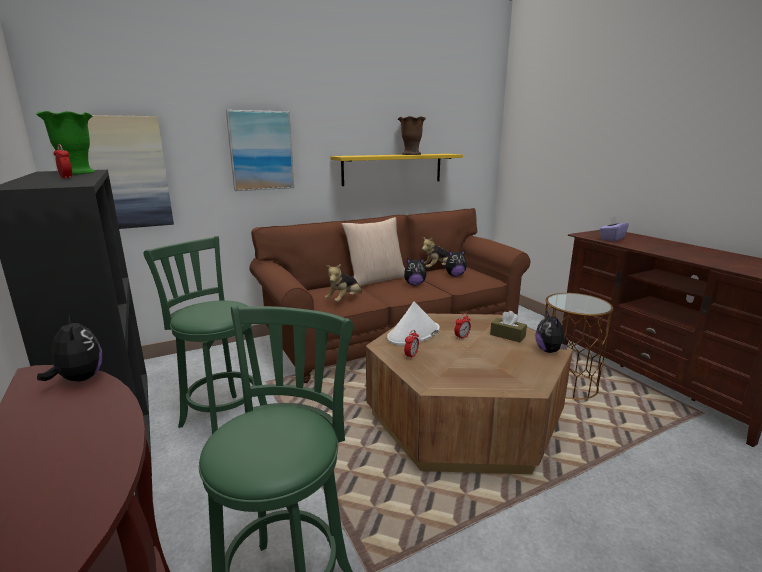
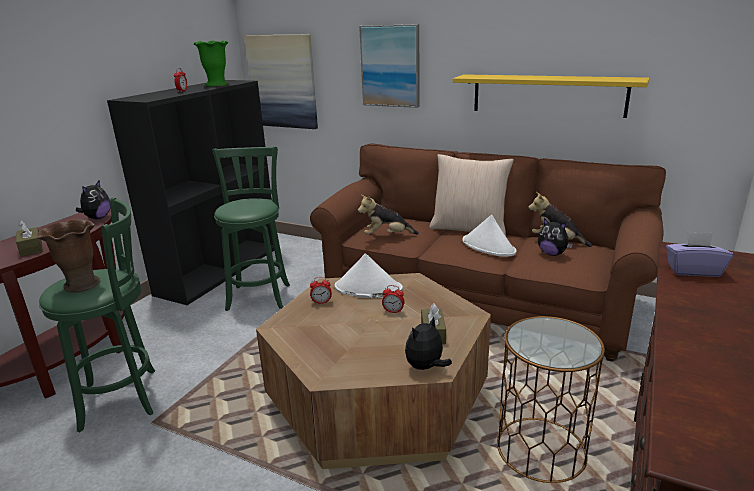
camera: 55 degrees right, 5 degrees up
brown vase [398,116,426,155] -> brown vase moved to [37,219,100,293]
plush toy [404,258,427,285] -> white hat [462,215,517,257]
none -> brown tissue box [16,220,43,257]

